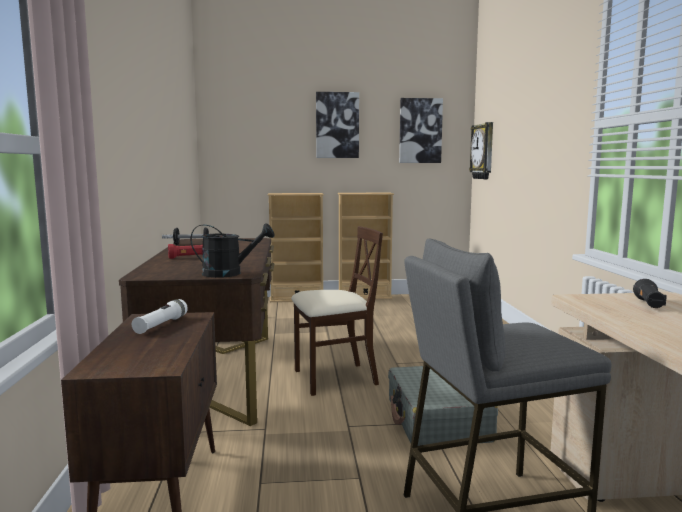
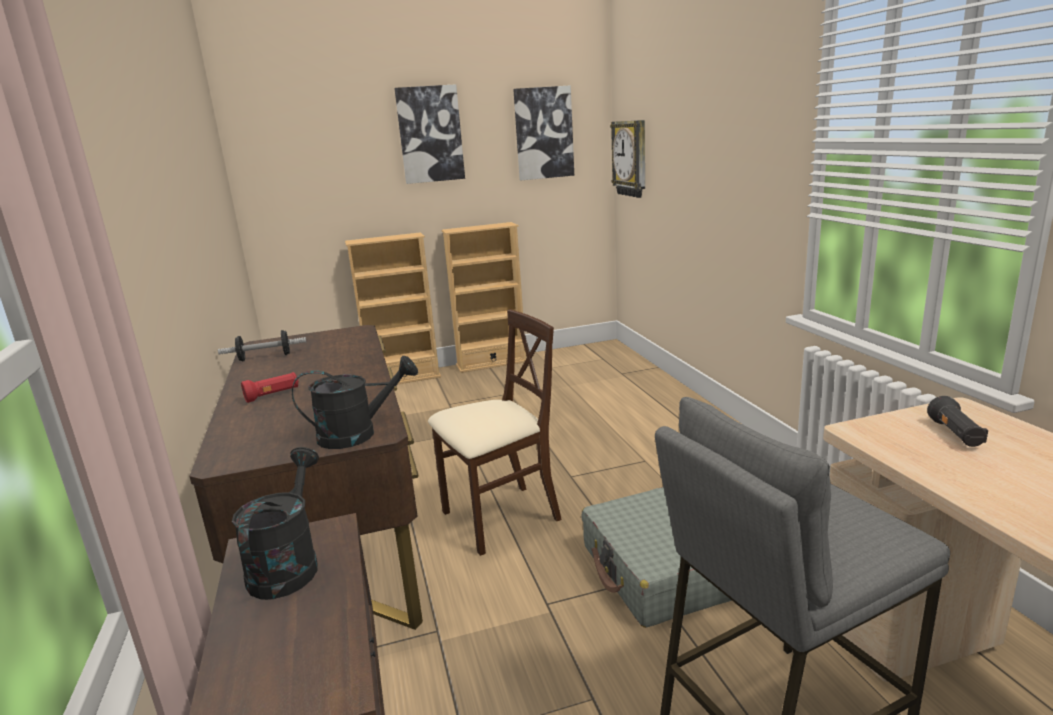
camera: 10 degrees left, 10 degrees up
white flashlight [132,299,188,334] -> black watering can [232,447,319,600]

